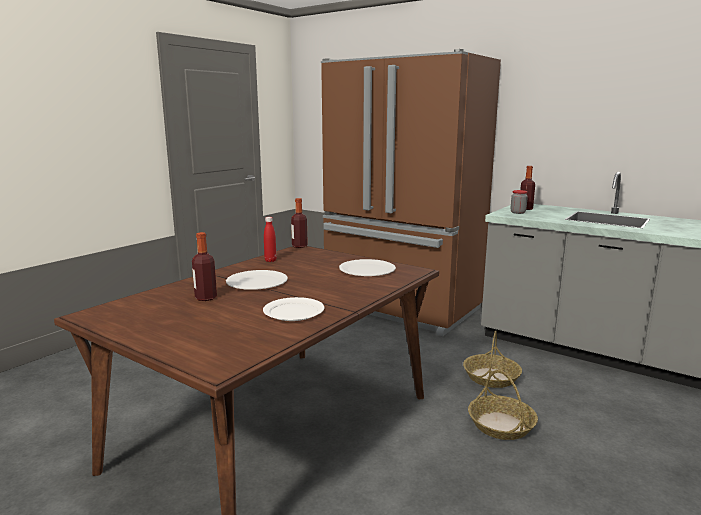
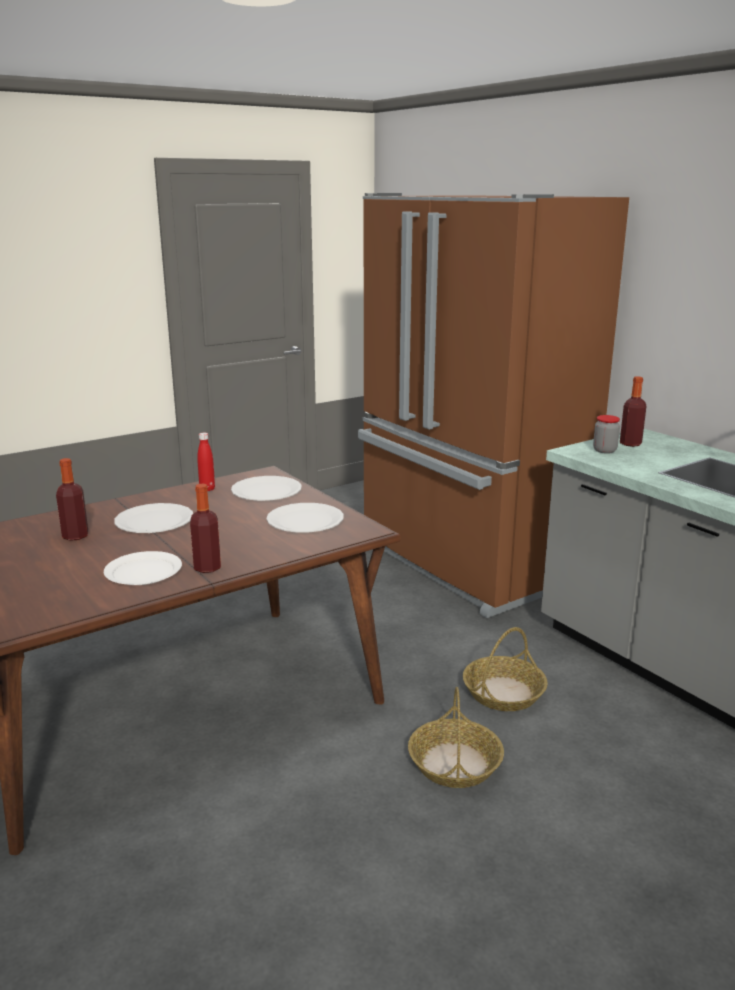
camera: 20 degrees right, 5 degrees up
bottle [291,198,308,248] -> bottle moved to [190,484,221,573]
none -> white plate [231,476,302,501]

